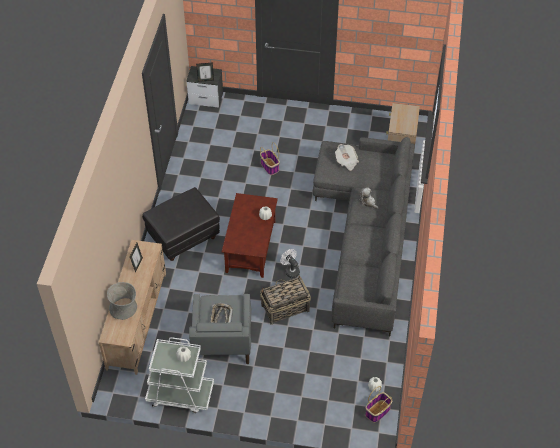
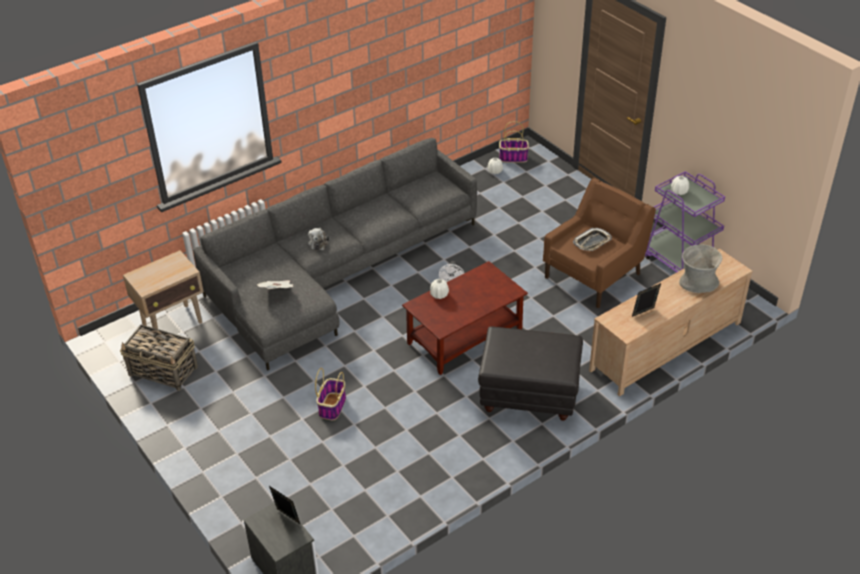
camera: 135 degrees left, 10 degrees down
white cart [145,337,214,413] -> purple cart [645,171,725,273]
grey armchair [189,294,251,364] -> brown armchair [543,178,656,308]
basket [260,275,311,325] -> basket moved to [120,325,198,391]

